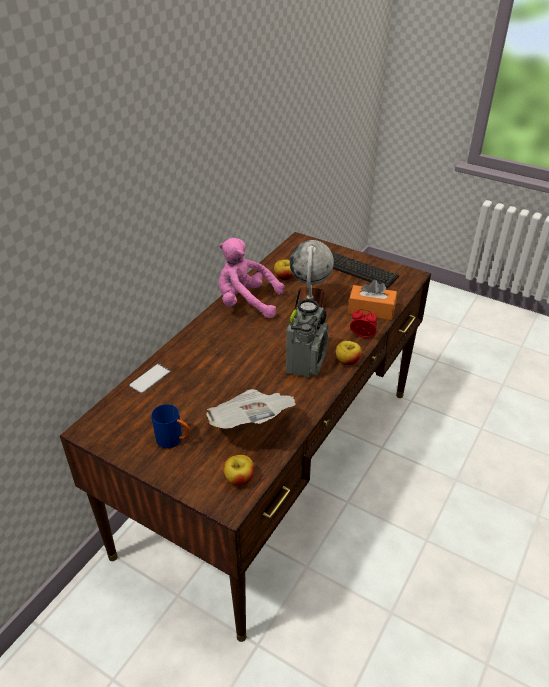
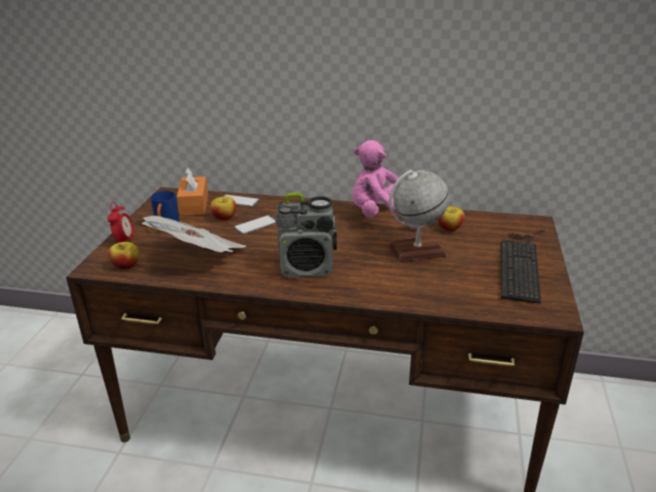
camera: 70 degrees right, 10 degrees down
pink plush toy [219,238,284,318] -> pink plush toy turned 75 degrees counterclockwise [352,140,417,229]
apple [335,341,361,365] -> apple moved to [210,196,236,220]
orange tissue box [348,280,397,320] -> orange tissue box moved to [177,168,208,216]
alarm clock [350,309,377,338] -> alarm clock moved to [107,202,134,243]
none -> phone [234,215,275,234]

